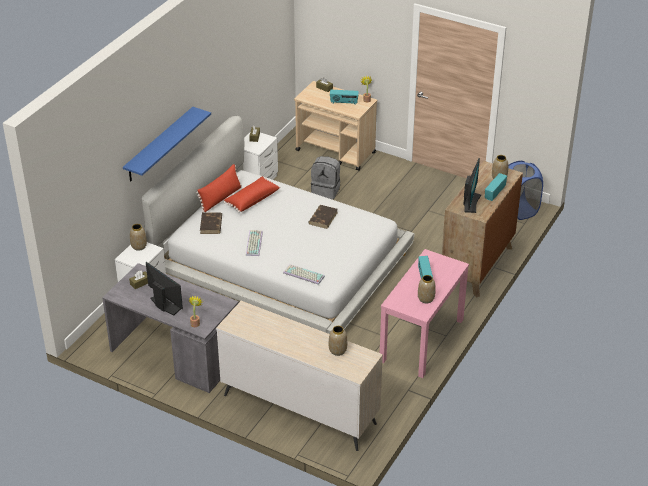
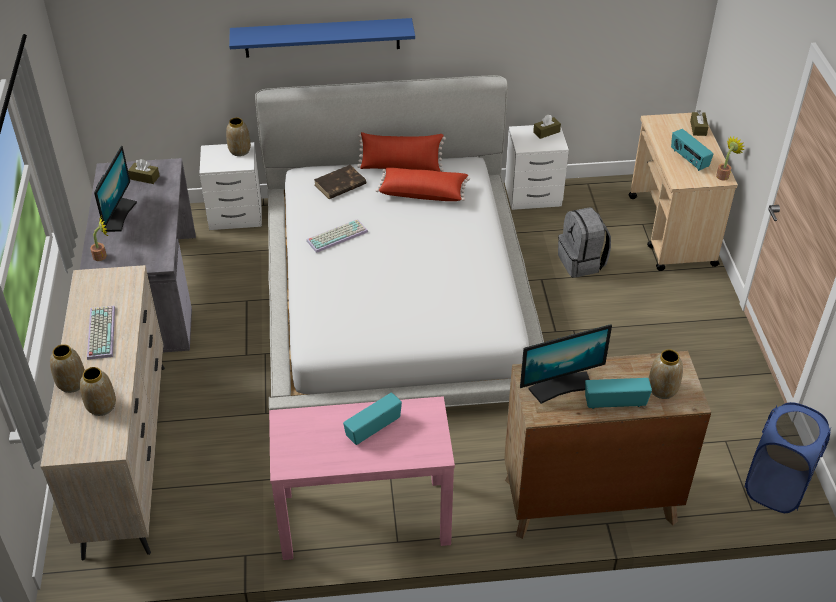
camera: 55 degrees right, 5 degrees up
keyboard [283,264,325,285] -> keyboard moved to [87,305,115,360]
brown book [308,205,338,229] -> none
vase [418,275,436,303] -> vase moved to [50,344,85,393]

